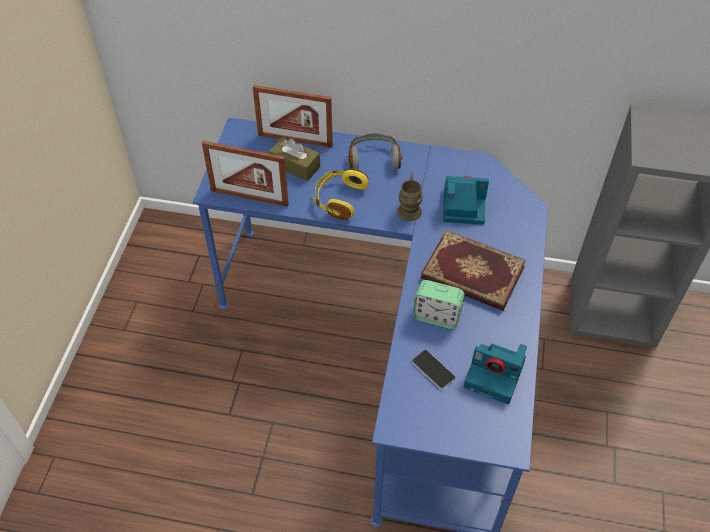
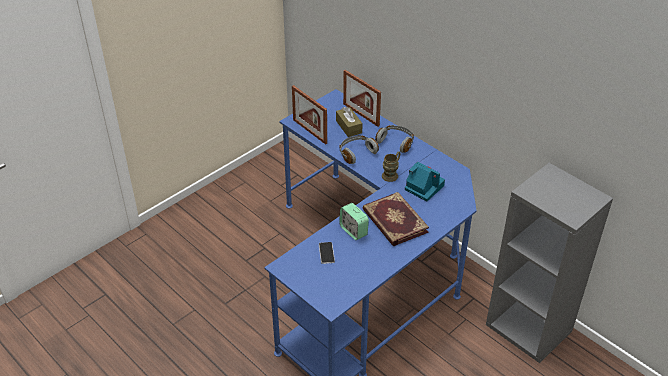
camera: 35 degrees right, 10 degrees down
yellow headphones [312,169,368,220] -> grey headphones [339,135,379,164]
camera [464,344,527,404] -> none

